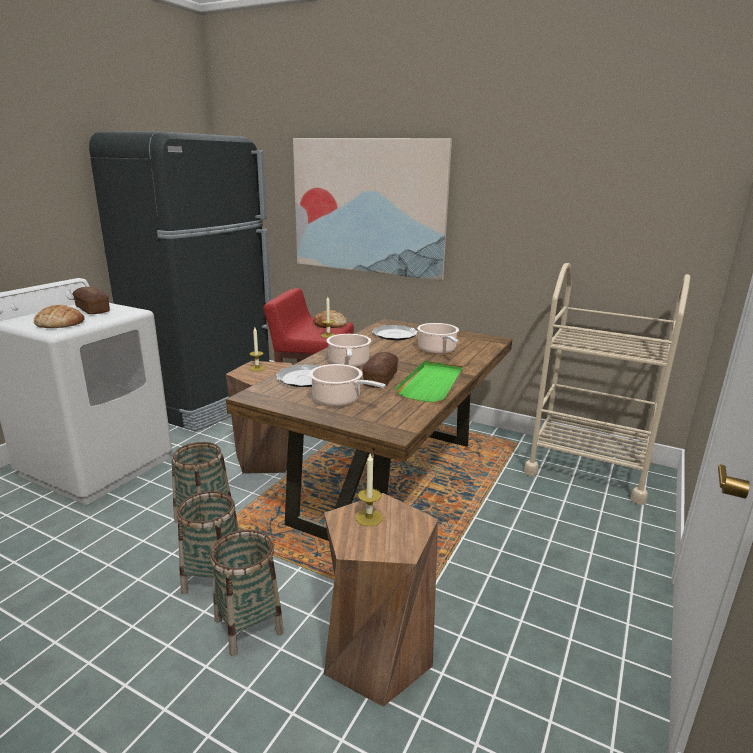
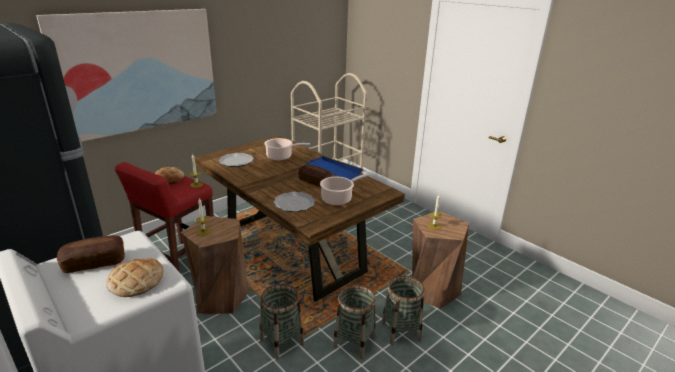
camera: 70 degrees left, 5 degrees up
cooking pot [326,334,371,367] -> none
green tray [395,361,463,403] -> blue tray [305,156,363,180]

